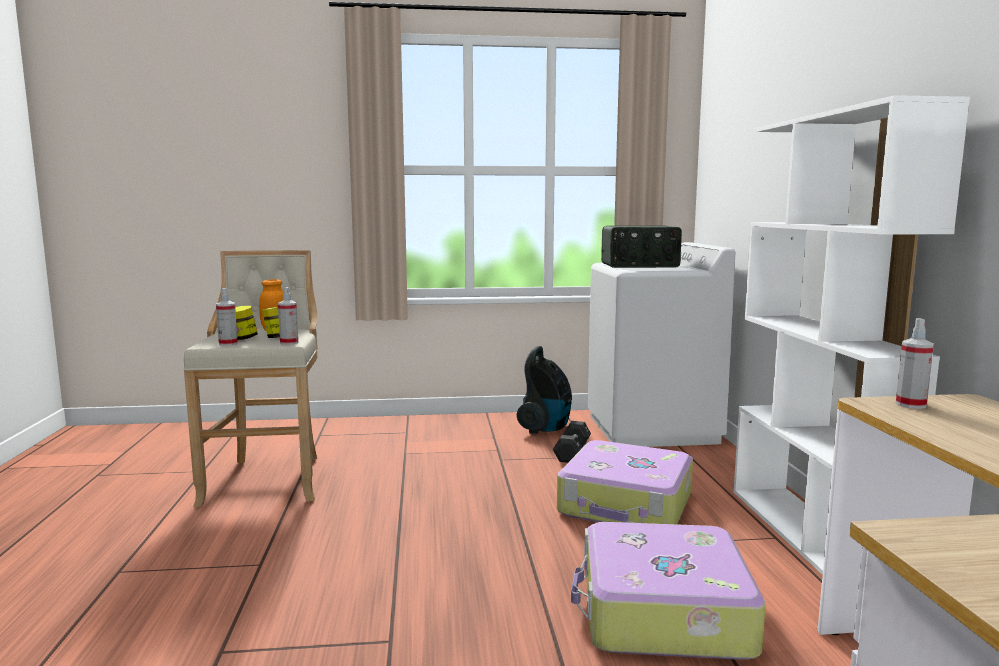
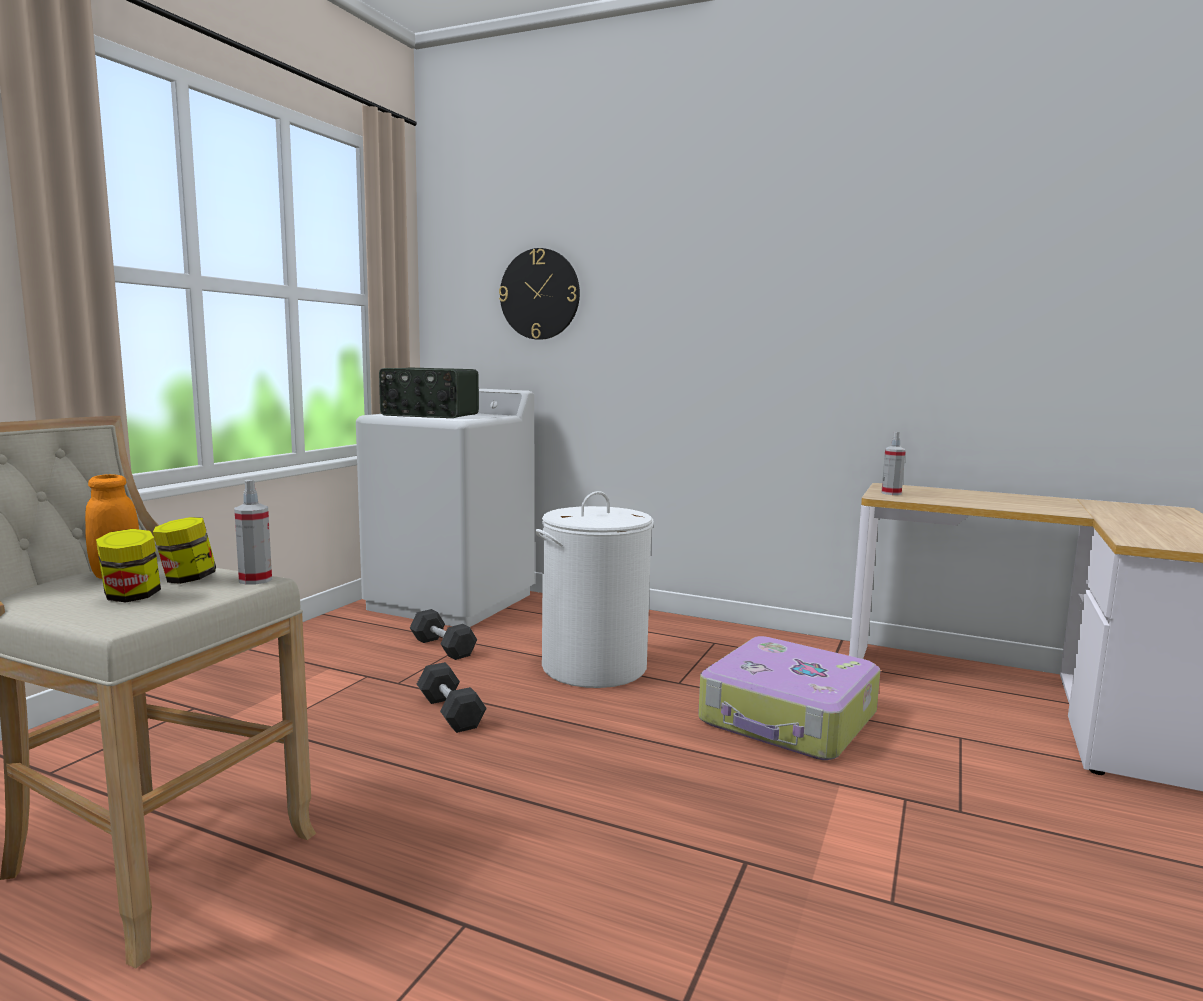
camera: 60 degrees left, 0 degrees up
spray bottle [216,288,238,346] -> none
vacuum cleaner [517,346,572,434] -> none
suitcase [557,440,693,524] -> white laundry basket [535,491,654,688]
radio [601,226,682,268] -> radio turned 75 degrees clockwise [379,368,479,418]
white bookcase [734,95,970,575] -> none
none -> black dumbbell [417,662,487,733]
none -> wall clock [499,248,580,340]

